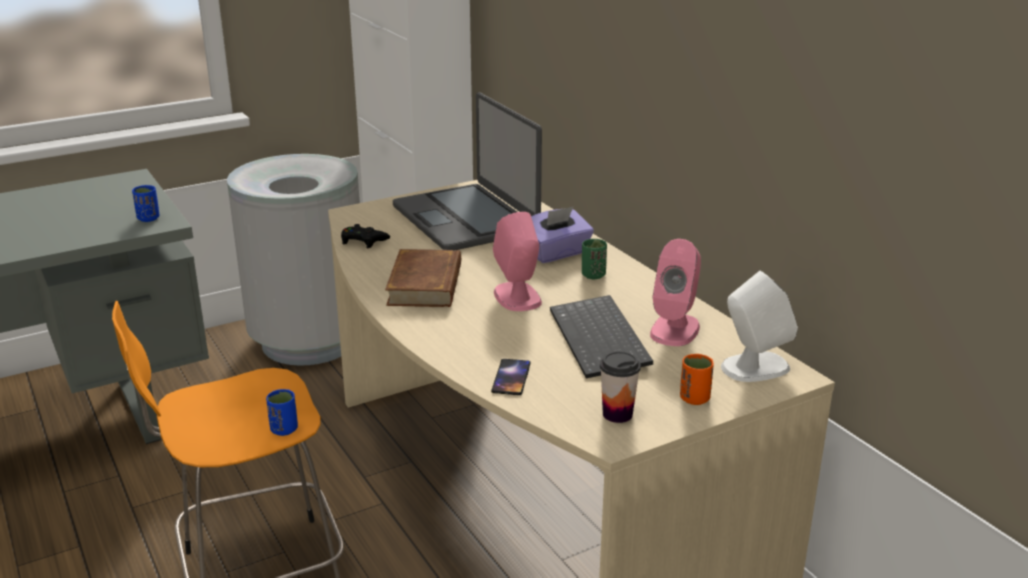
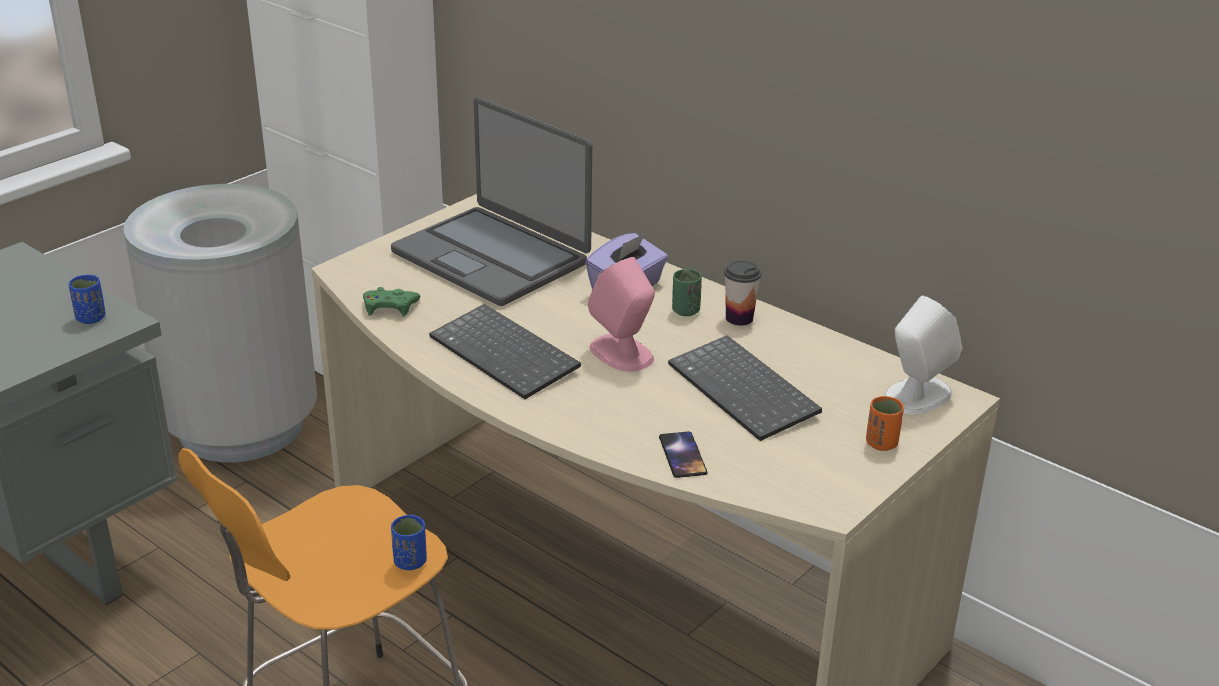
camera: 20 degrees left, 5 degrees up
black game controller [341,224,390,248] -> green game controller [363,287,421,316]
brown book [385,249,461,307] -> keyboard [429,304,581,399]
cup [600,351,641,423] -> cup moved to [724,260,761,326]
pink speaker [650,239,701,346] -> none

